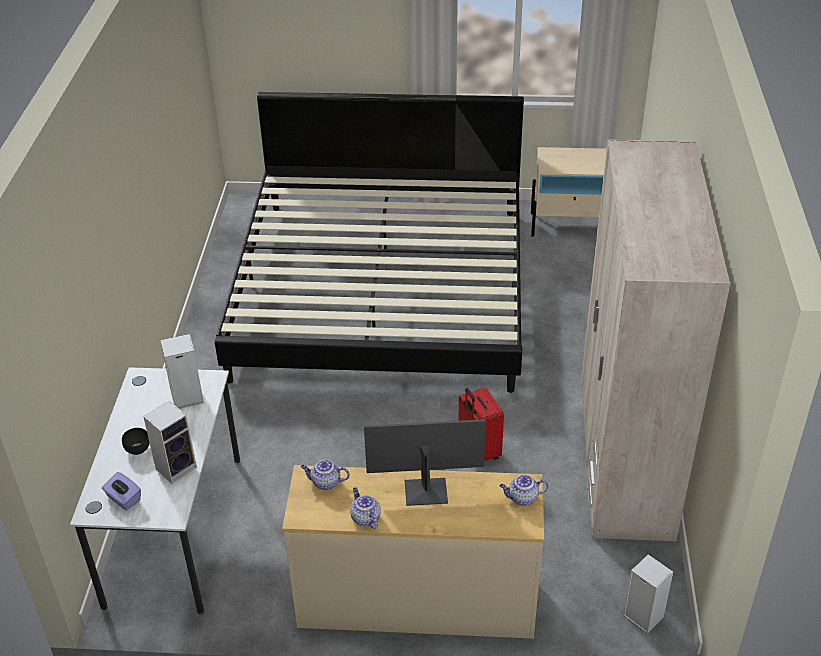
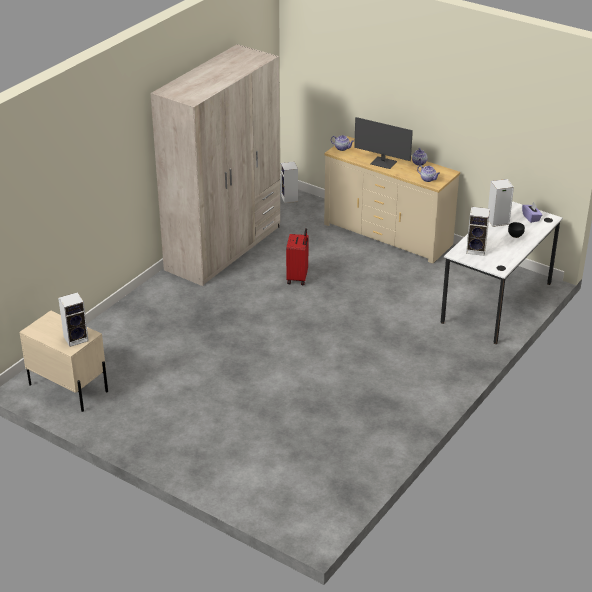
camera: 150 degrees left, 5 degrees down
bed [215,92,524,393] -> none
none -> speaker [58,292,89,347]

